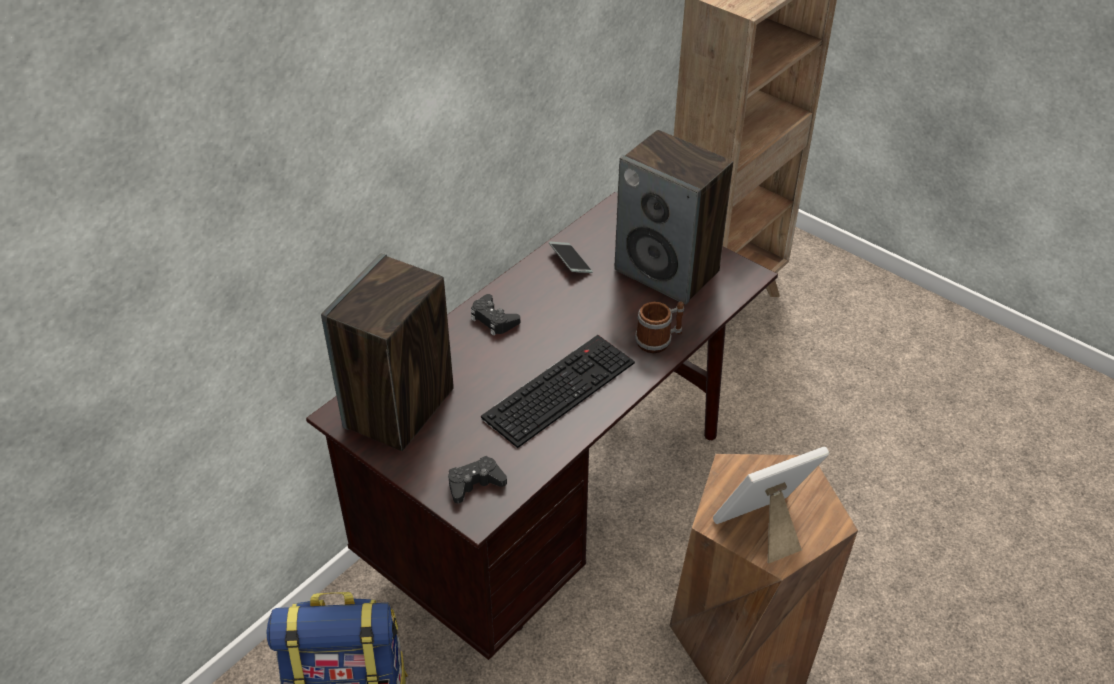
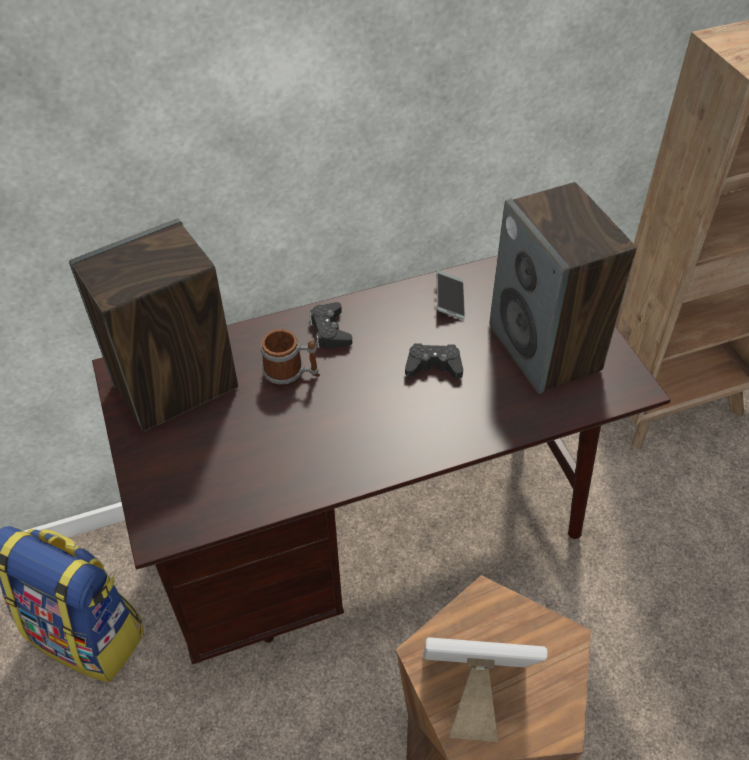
camera: 30 degrees right, 5 degrees up
black game controller [448,456,507,503] -> black game controller moved to [405,343,463,379]
keyboard [481,335,635,448] -> none
mug [635,302,684,353] -> mug moved to [261,329,320,387]

